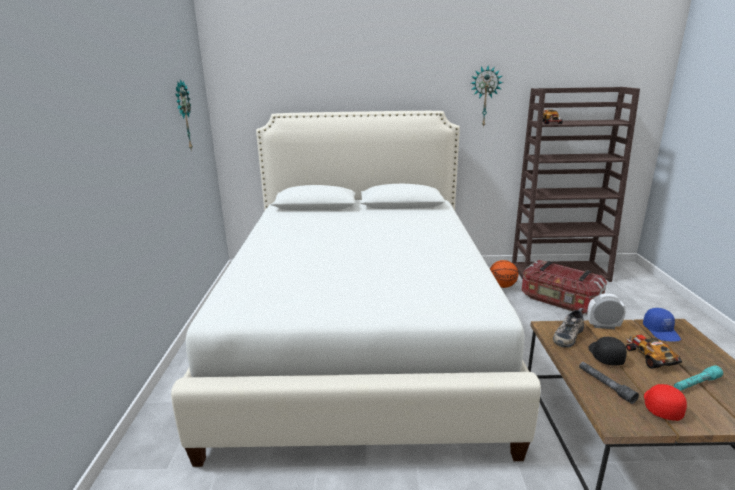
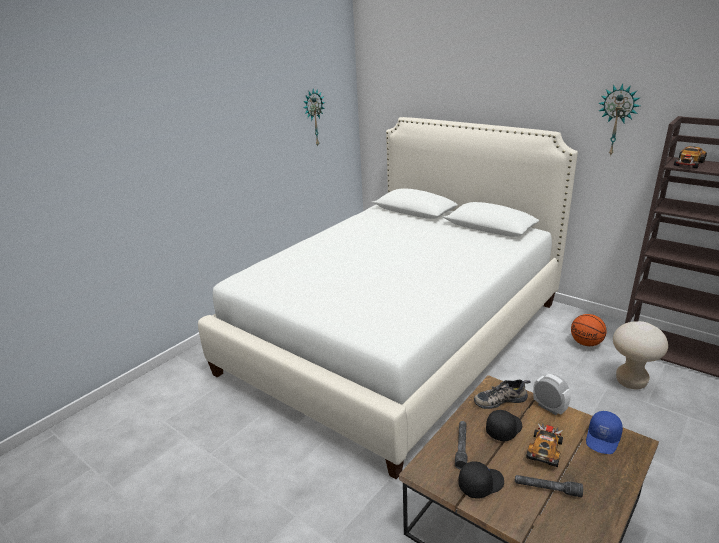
camera: 40 degrees right, 5 degrees up
storage box [522,260,607,314] -> beige stool [613,321,668,389]
red cap [644,384,687,421] -> black cap [458,461,504,499]
turquoise flashlight [674,365,723,391] -> grey flashlight [515,475,583,497]

